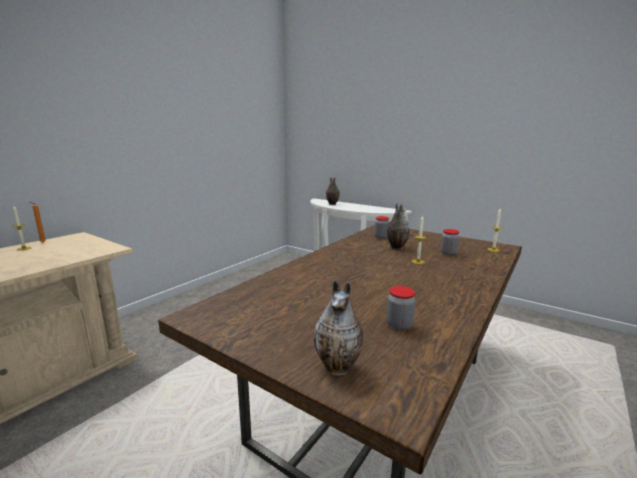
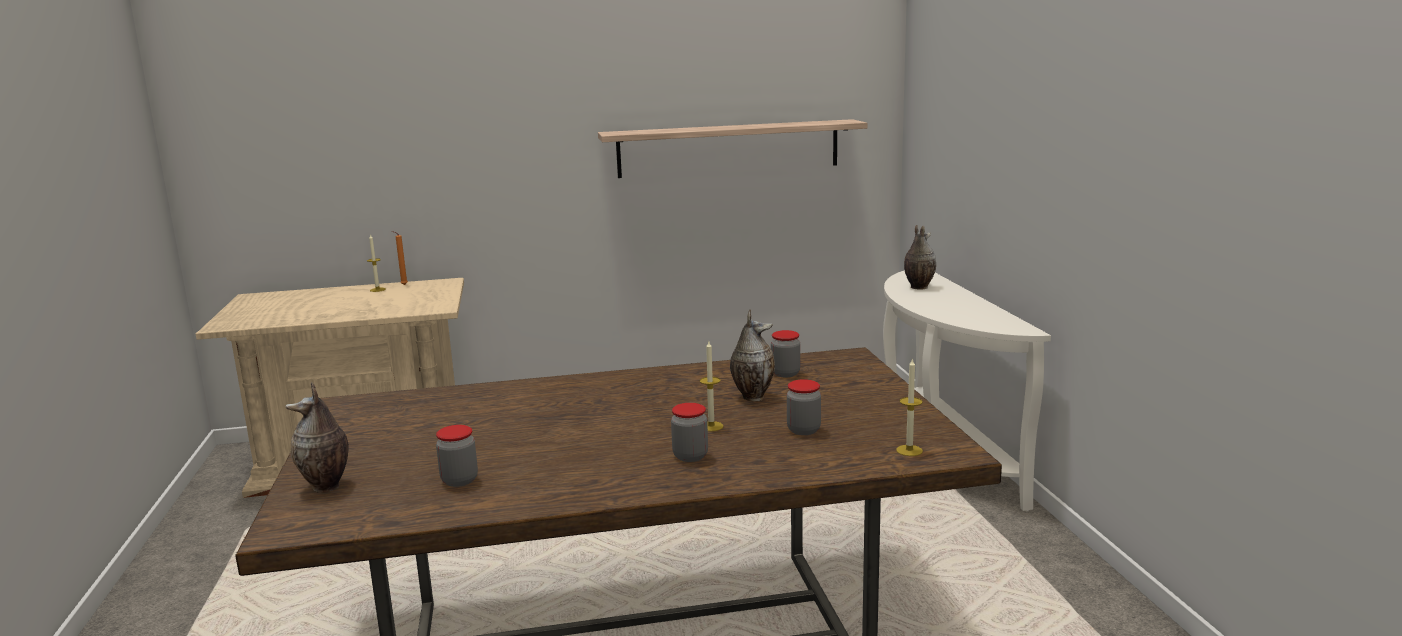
camera: 45 degrees right, 0 degrees up
none -> shelf [598,119,868,178]
none -> jar [671,403,708,462]

